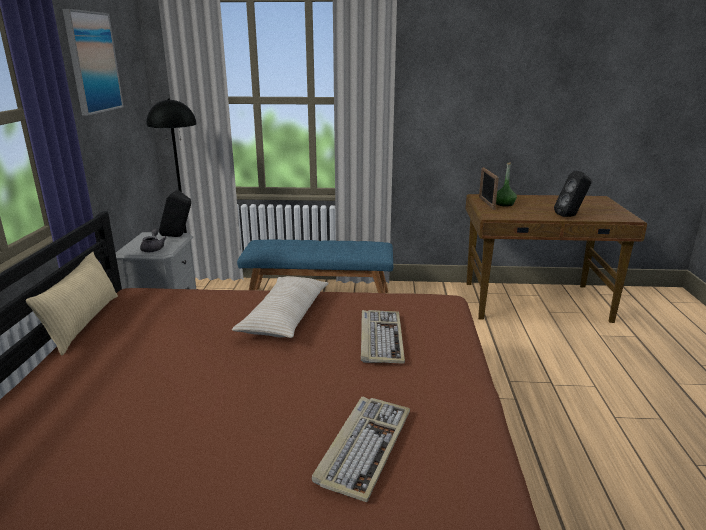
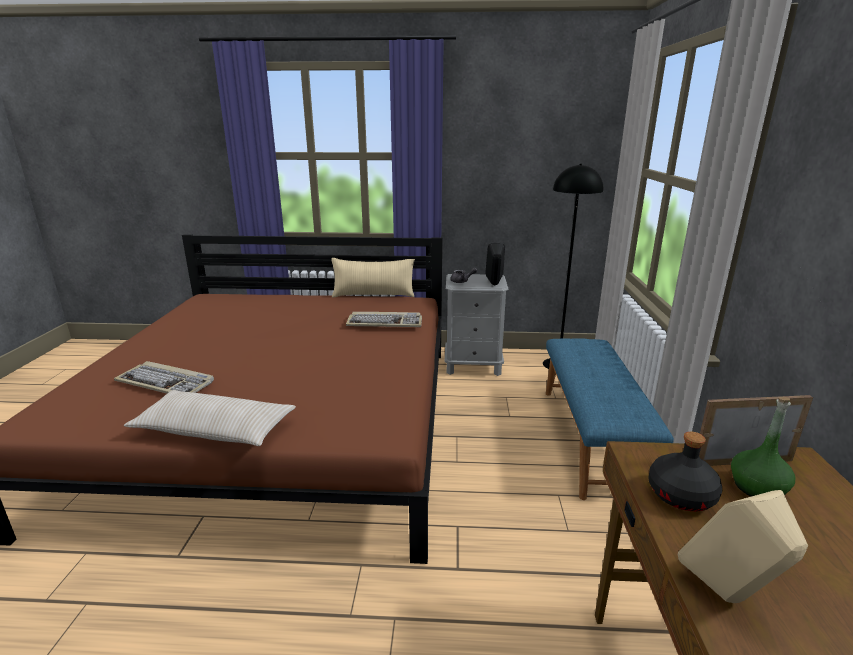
camera: 90 degrees right, 0 degrees up
picture [62,9,124,116] -> none
beige pillow [232,276,329,338] -> beige pillow moved to [124,390,296,446]
keyboard [361,310,405,364] -> keyboard moved to [346,312,422,327]
black speaker [554,171,592,217] -> beige speaker [678,490,808,603]
none -> black bottle [648,432,722,511]

